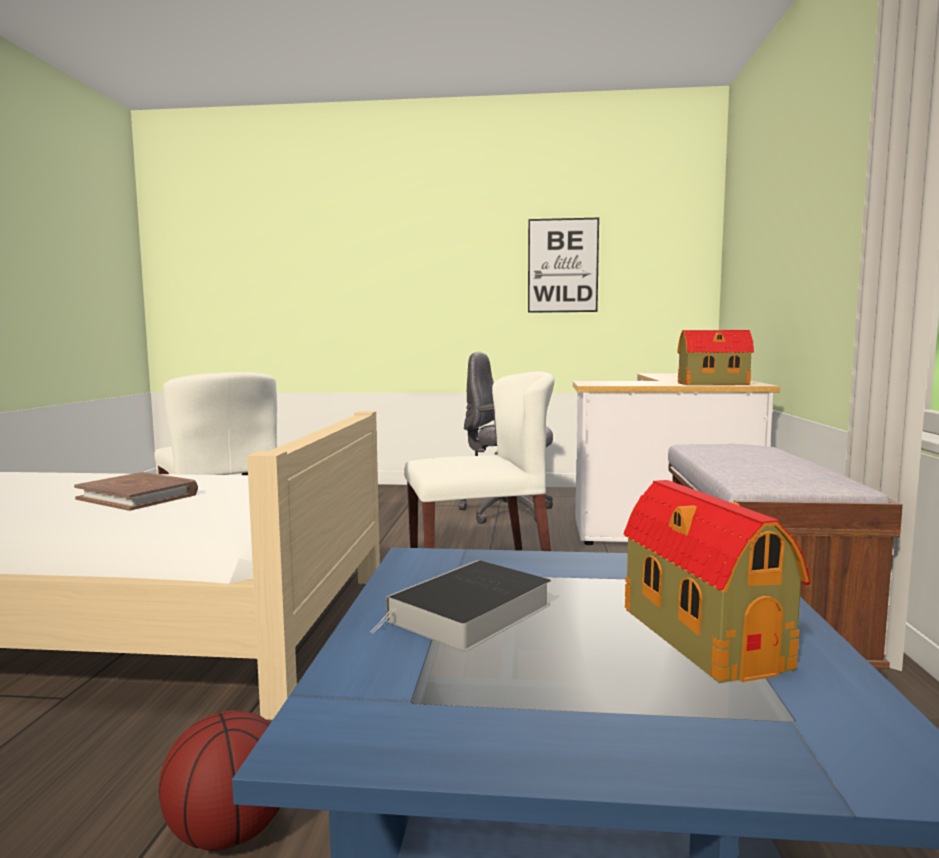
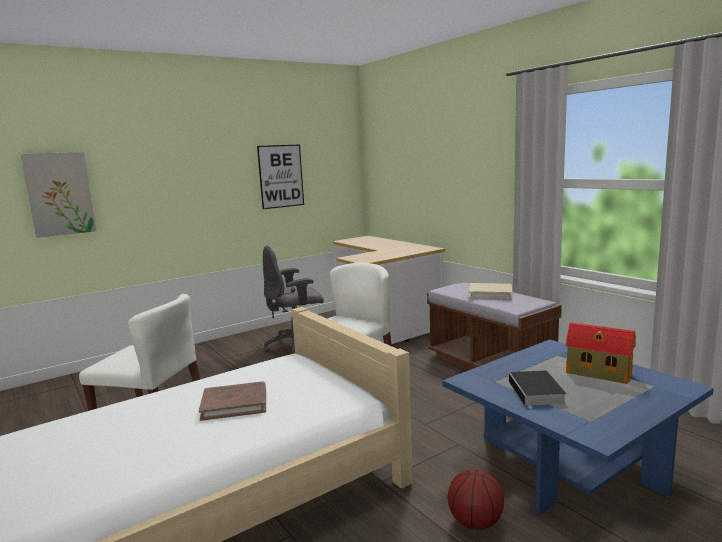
camera: 40 degrees left, 5 degrees up
toy house [677,330,754,385] -> none
none -> picture [21,152,96,238]
none -> beige book [469,283,512,299]

